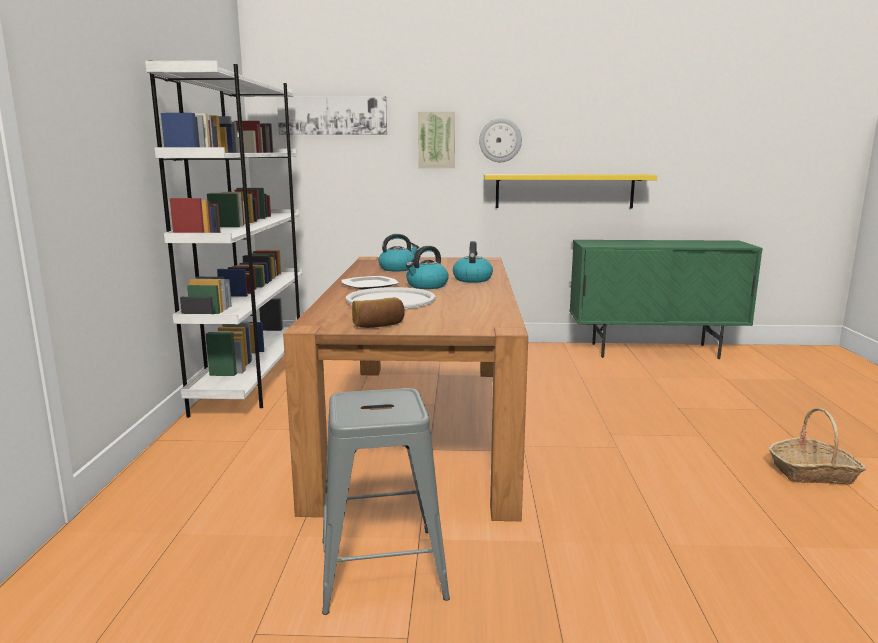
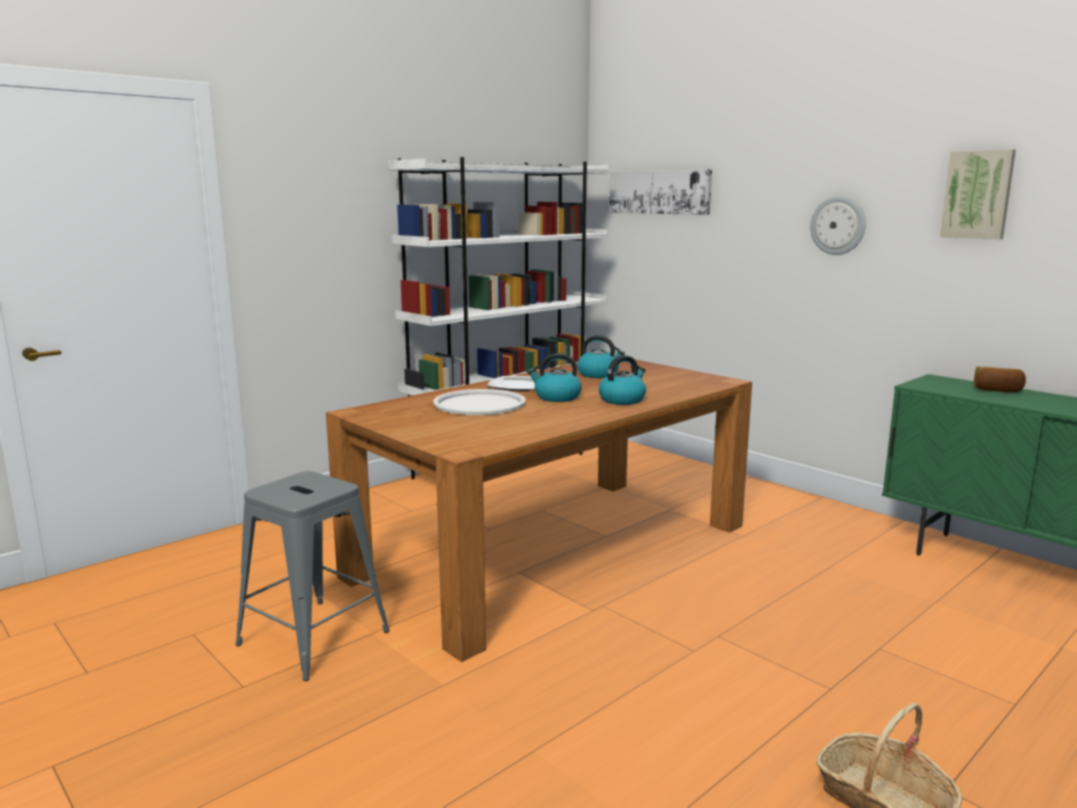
camera: 45 degrees right, 0 degrees up
bread [352,297,405,328] -> bread moved to [974,366,1026,392]
picture [418,112,455,168] -> picture moved to [940,149,1016,239]
yellow shelf [484,174,657,208] -> none

